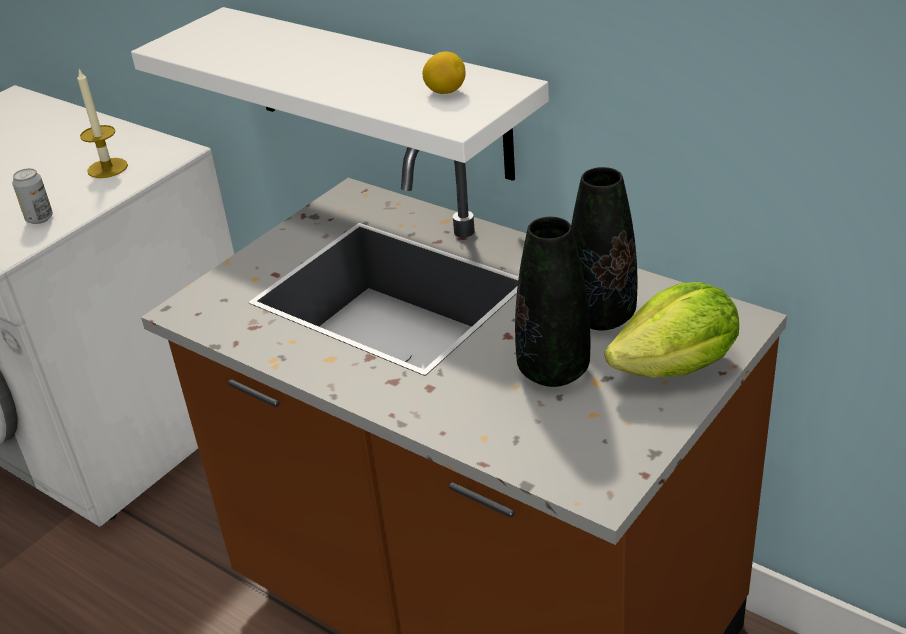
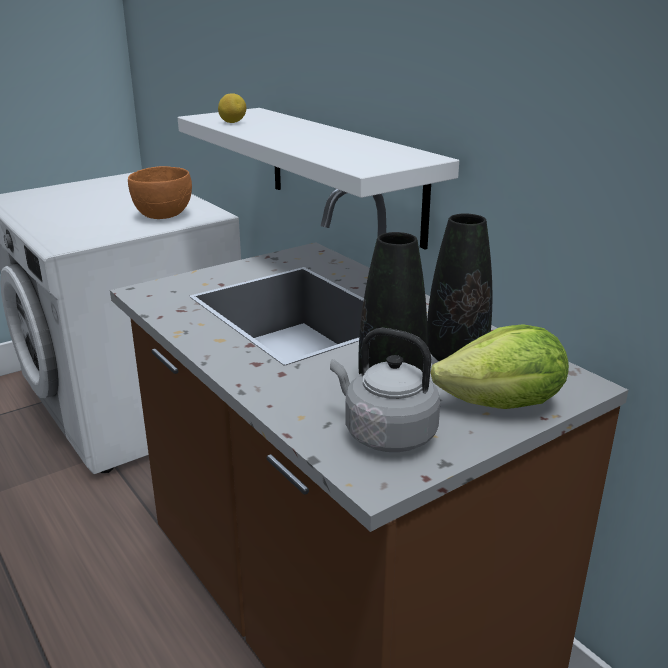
camera: 15 degrees right, 10 degrees down
can [12,168,53,224] -> none
candle [77,69,128,178] -> orange bowl [128,166,192,219]
lemon [423,51,465,94] -> lemon moved to [218,93,246,123]
none -> grey kettle [330,328,440,452]

